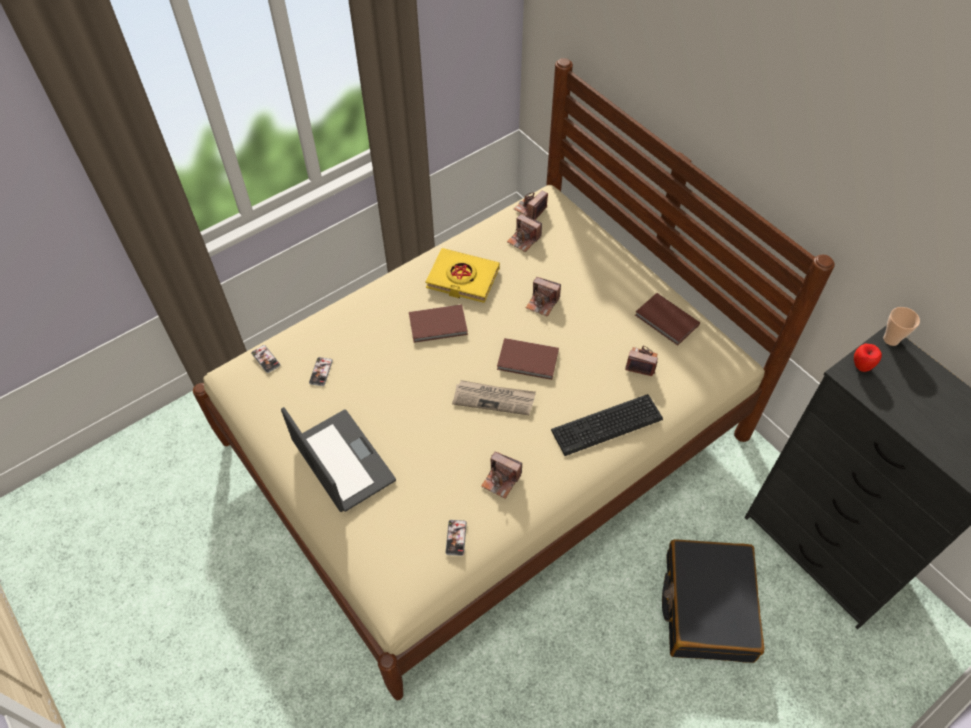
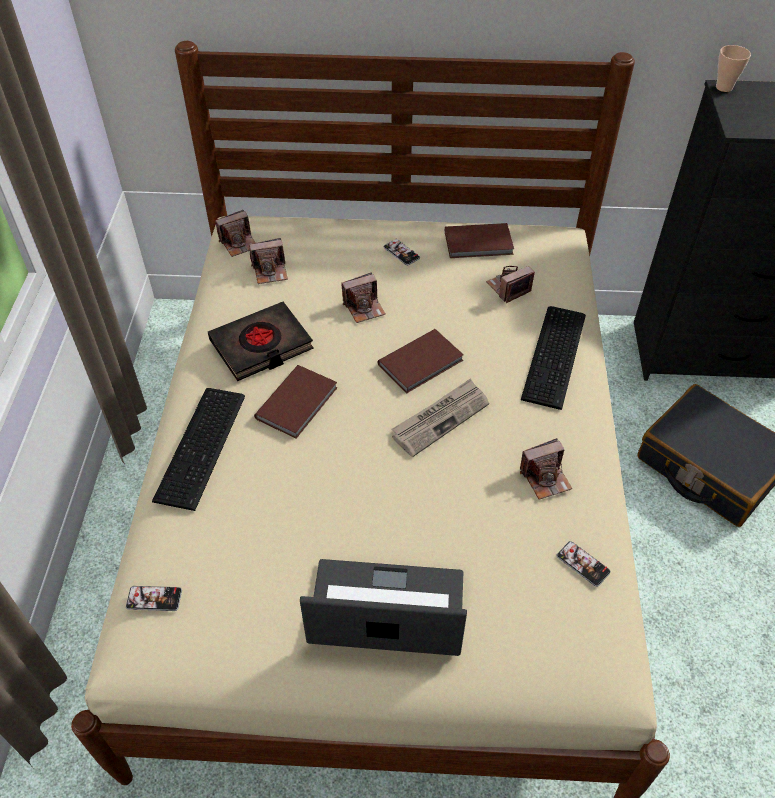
camera: 50 degrees left, 5 degrees down
phone [309,357,333,386] -> phone moved to [383,239,420,266]
yellow book [426,248,500,303] -> black book [208,302,314,381]
camera [514,190,548,220] -> camera turned 105 degrees counterclockwise [215,210,256,257]
apple [854,343,882,372] -> none
none -> keyboard [152,388,245,511]

